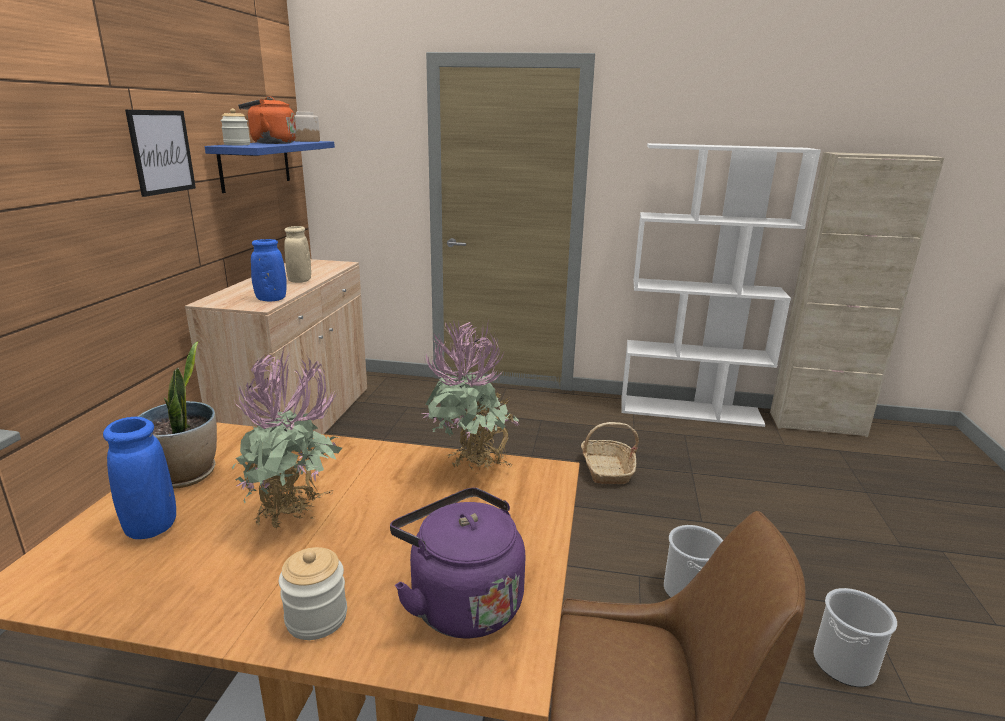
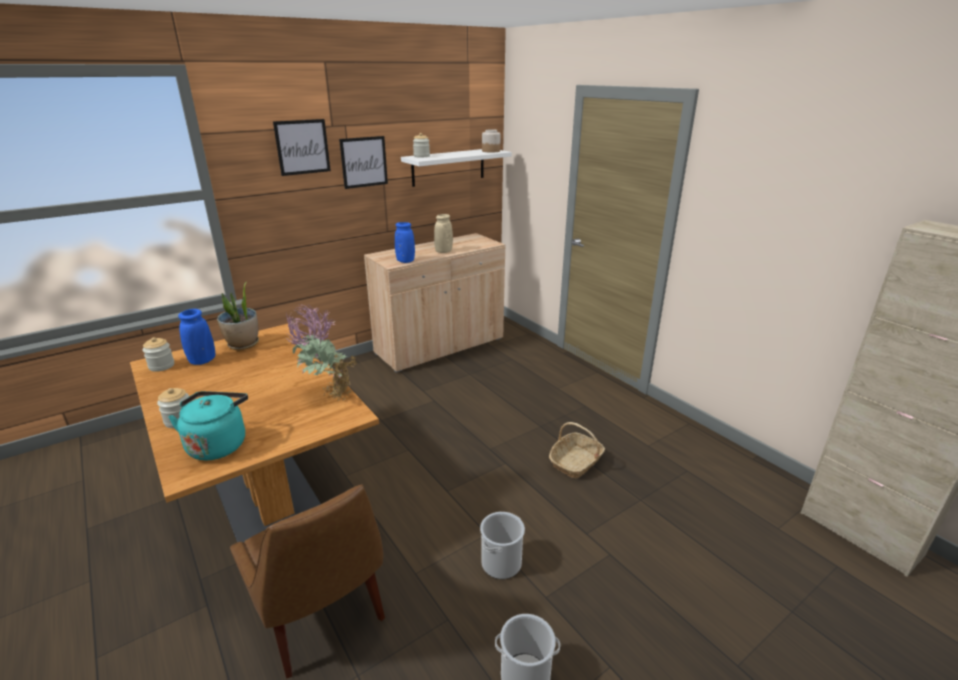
camera: 45 degrees right, 5 degrees up
blue shelf [205,141,335,193] -> white shelf [401,149,512,187]
potted plant [232,345,342,529] -> none
orange kettle [238,96,297,144] -> none
purple kettle [390,488,525,638] -> turquoise kettle [168,391,248,460]
white bookcase [621,143,821,427] -> none
none -> jar [142,337,174,372]
none -> picture [273,119,331,176]

